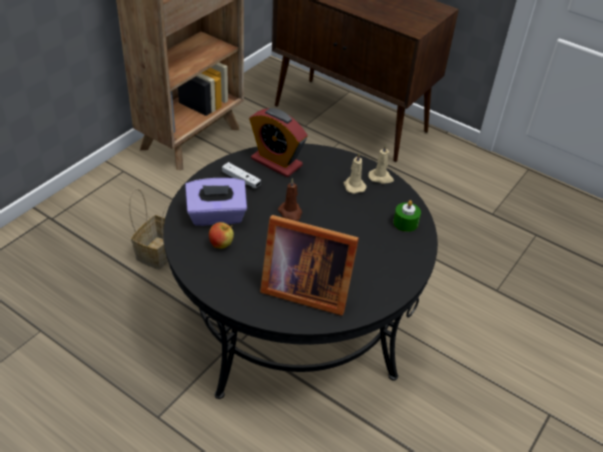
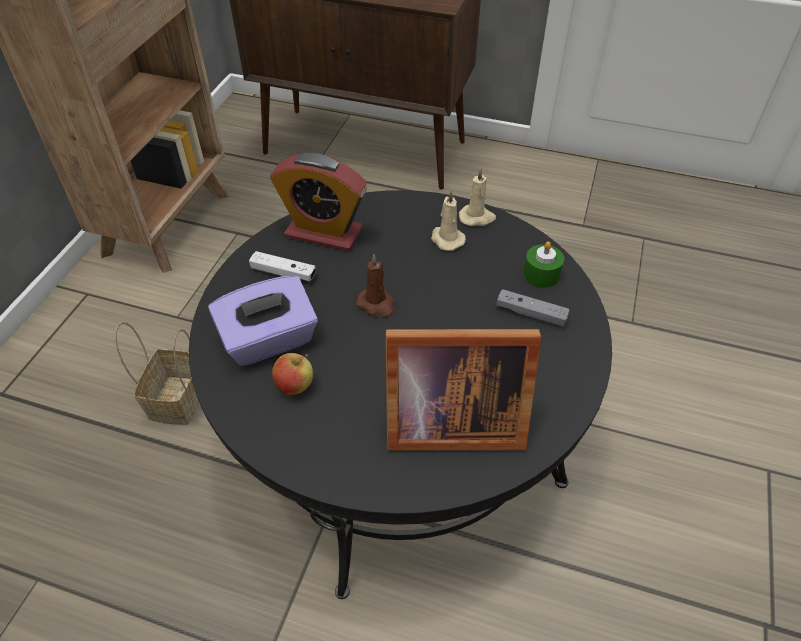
camera: 15 degrees left, 5 degrees up
none -> grey game controller [496,289,569,327]

